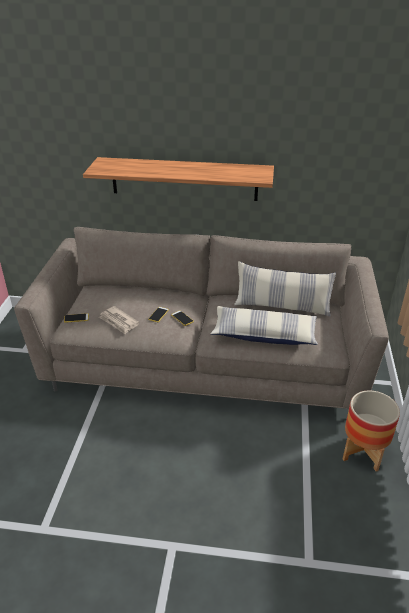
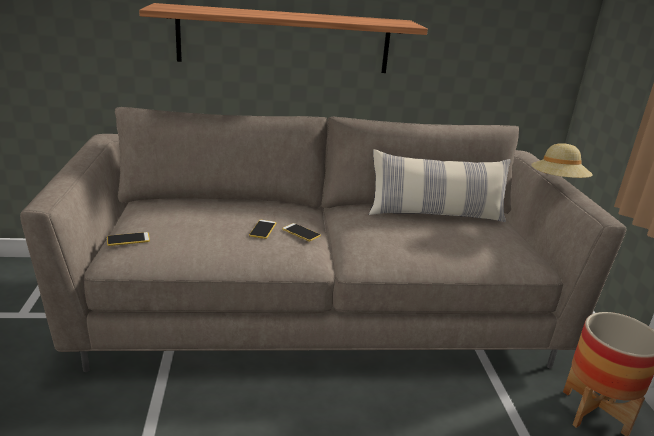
camera: 15 degrees left, 10 degrees down
newspaper [99,306,139,334] -> none
pillow [210,306,318,345] -> none
none -> beige hat [531,143,592,178]

